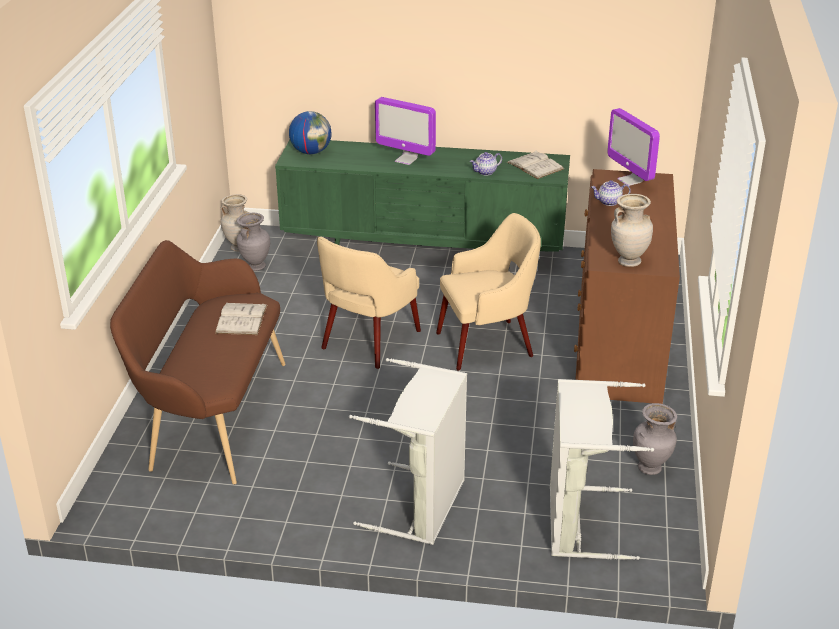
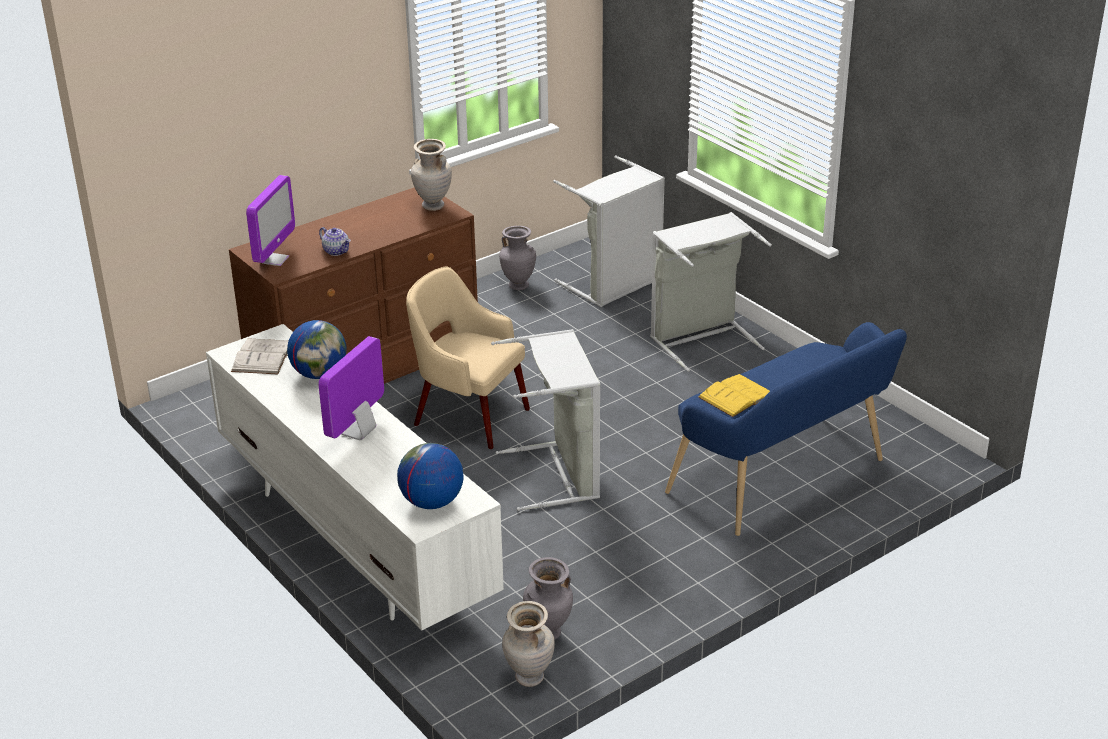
camera: 135 degrees left, 0 degrees up
brown bench [110,240,286,484] -> blue bench [665,322,907,536]
white book [215,303,267,335] -> yellow book [698,374,770,417]
green cabinet [275,140,570,252] -> white cabinet [206,324,504,630]
beige armchair [317,237,421,369] -> grey laundry basket [491,329,600,511]
monitor [375,97,436,165] -> monitor turned 135 degrees counterclockwise [319,336,384,440]
teapot [470,152,502,176] -> globe [287,320,347,379]

